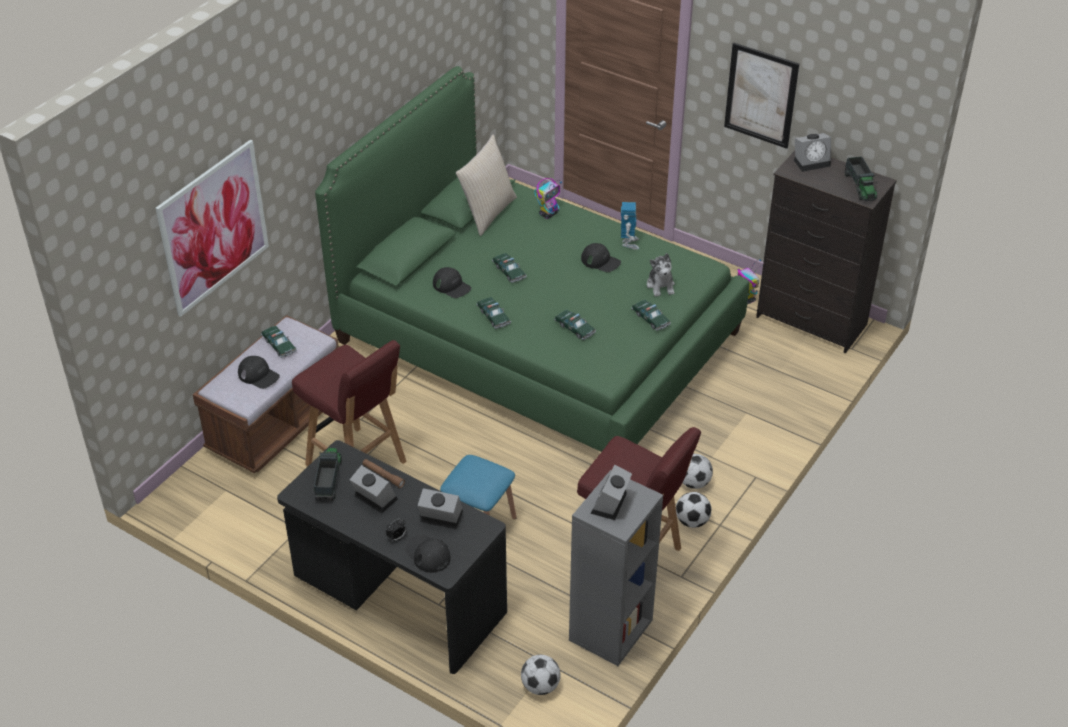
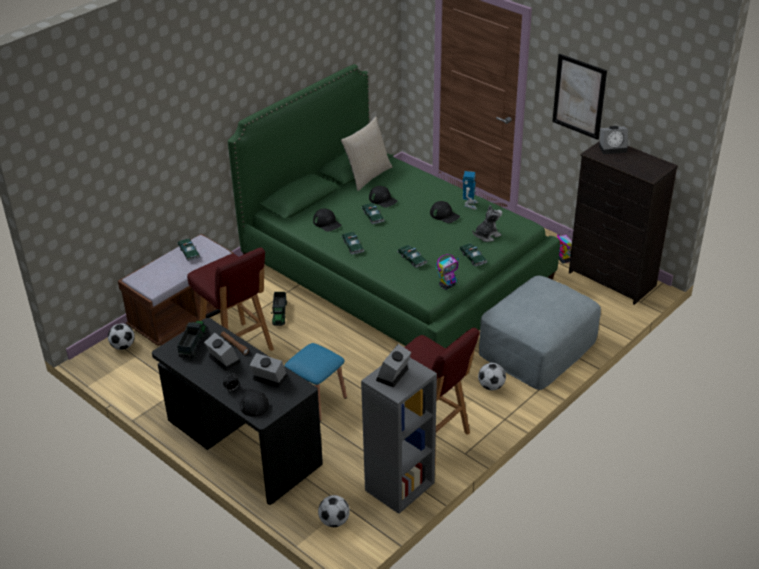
camera: 10 degrees right, 5 degrees down
picture [155,140,269,317] -> none
black cap [238,356,280,389] -> black cap moved to [369,186,397,208]
toy robot [534,178,562,219] -> toy robot moved to [436,254,459,290]
plush toy [647,253,675,297] -> plush toy turned 120 degrees counterclockwise [473,205,502,242]
football [676,492,712,528] -> football moved to [108,323,135,350]
toy truck [845,157,877,201] -> toy truck moved to [271,292,287,326]
none -> grey ottoman [479,275,601,390]

